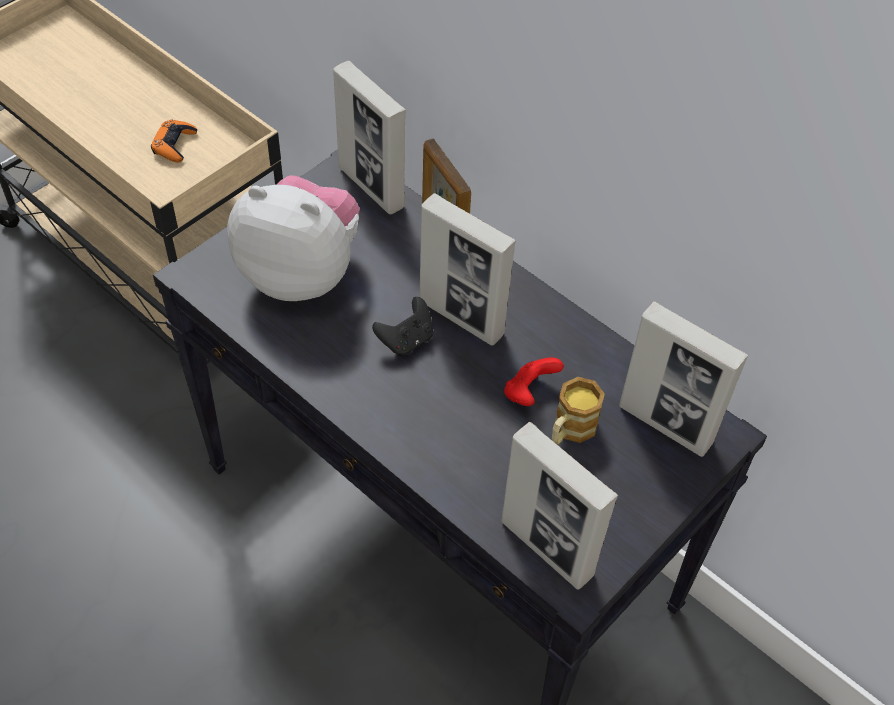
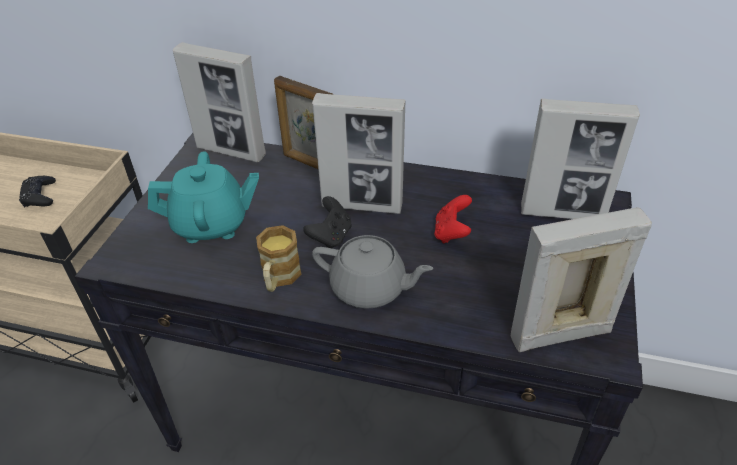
camera: 25 degrees left, 10 degrees down
orange game controller [151,119,197,162] -> black game controller [19,176,56,207]
plush toy [227,175,360,301] -> turquoise teapot [148,151,259,243]
picture frame [501,422,618,590] -> picture frame turned 150 degrees clockwise [511,207,652,352]
mug [552,377,605,445] -> mug moved to [256,225,302,292]
none -> grey teapot [312,235,433,309]

